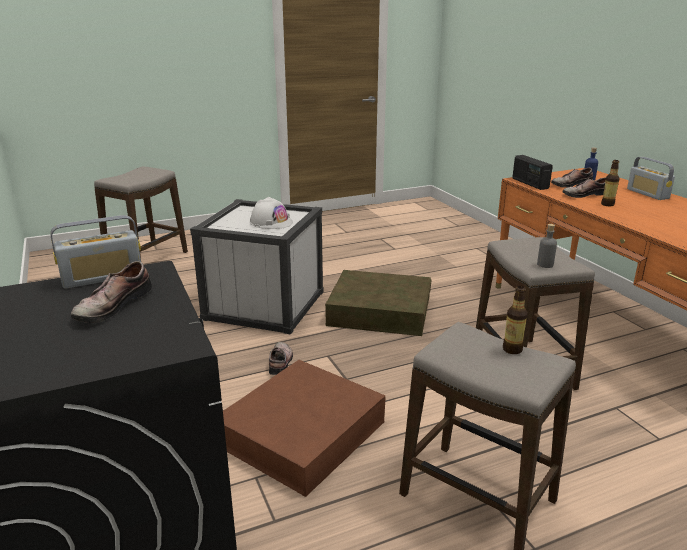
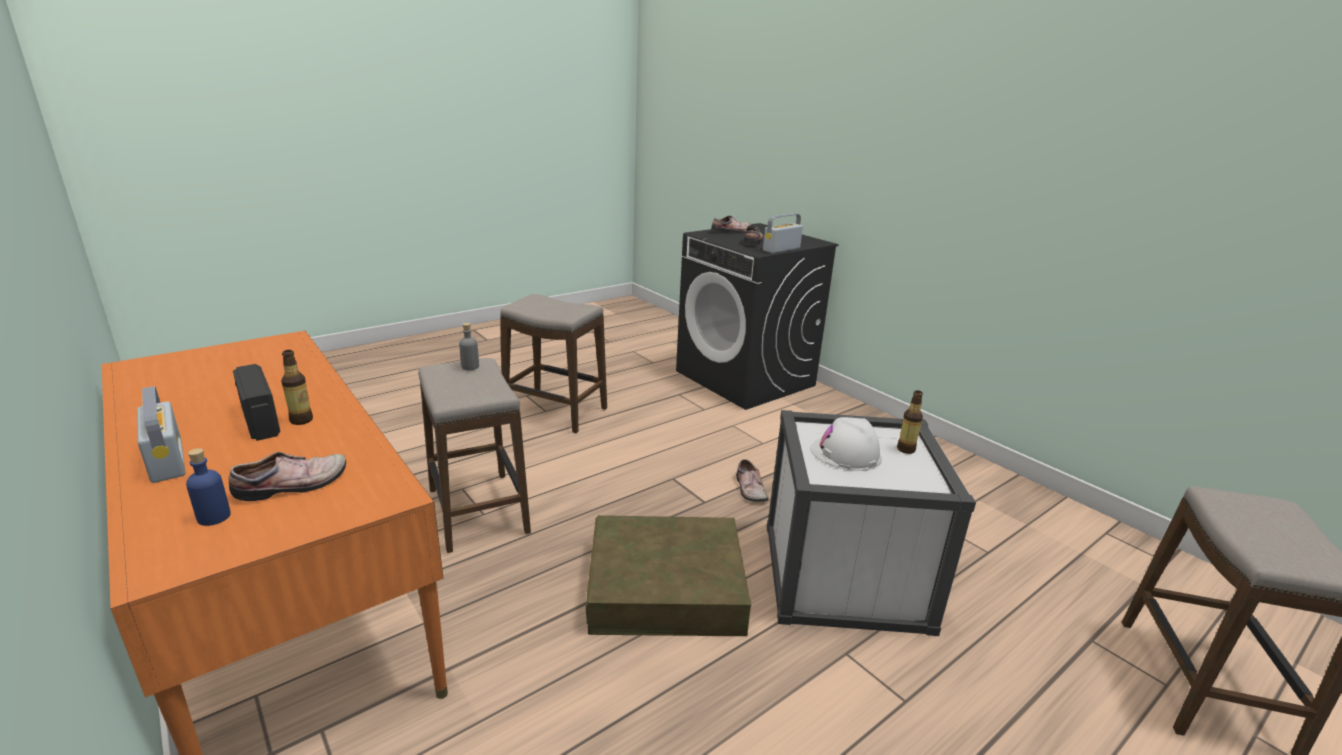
camera: 165 degrees right, 0 degrees up
brown storage box [223,360,385,497] -> none
bottle [503,286,528,354] -> bottle moved to [897,390,923,454]
radio [512,155,553,190] -> radio moved to [233,364,280,441]
shoe [563,177,606,198] -> shoe moved to [711,216,751,233]

